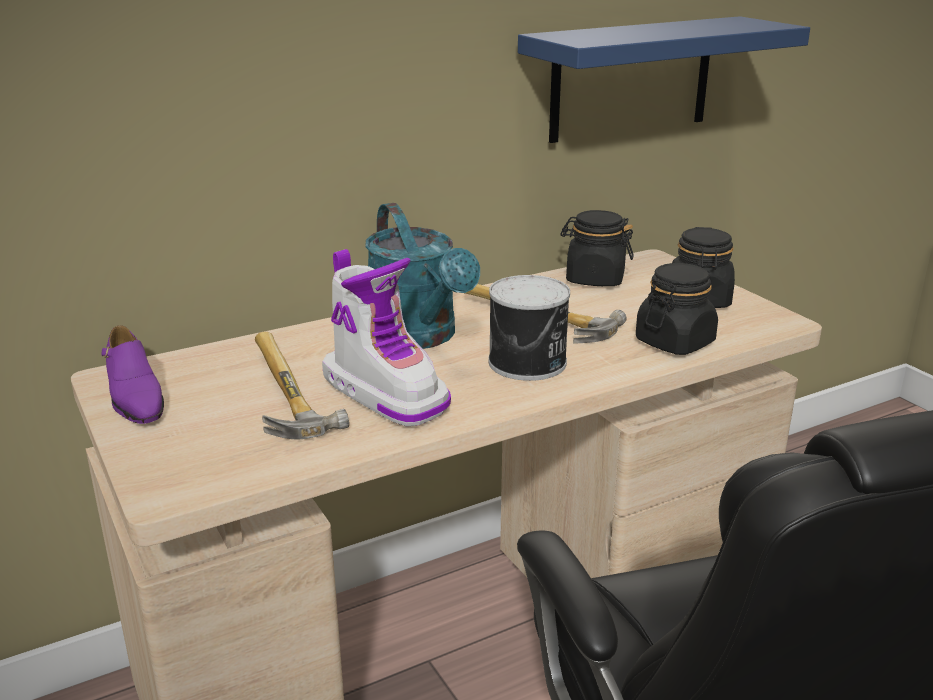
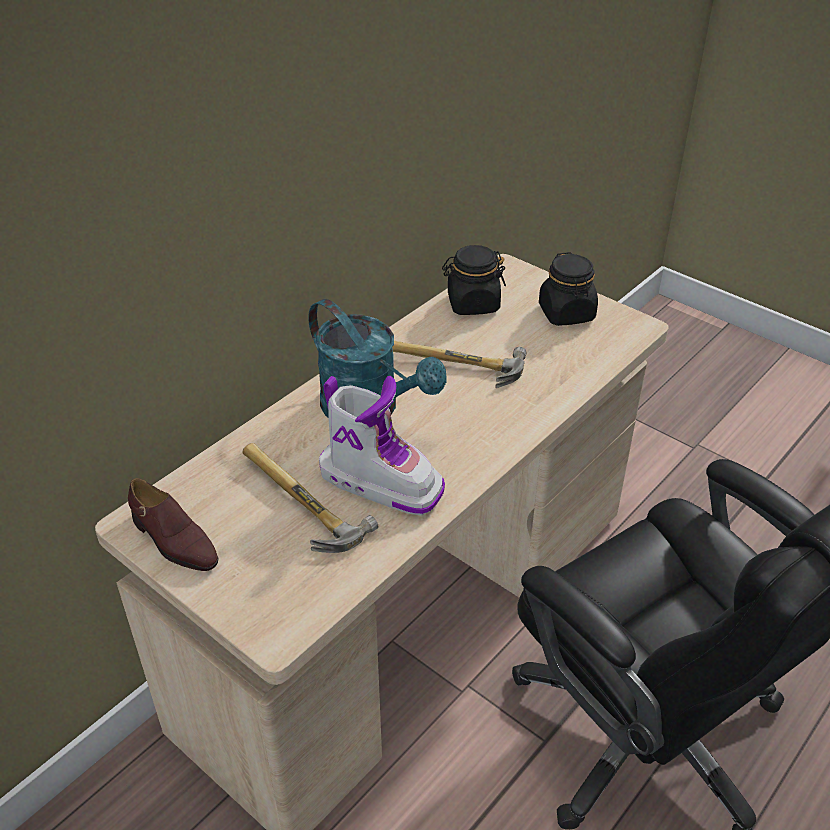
camera: 20 degrees left, 15 degrees up
purple shoe [102,325,164,424] -> brown shoe [128,478,218,571]
can [488,275,570,381] -> none
blue shelf [518,16,810,143] -> none
black jar [636,263,718,355] -> none

